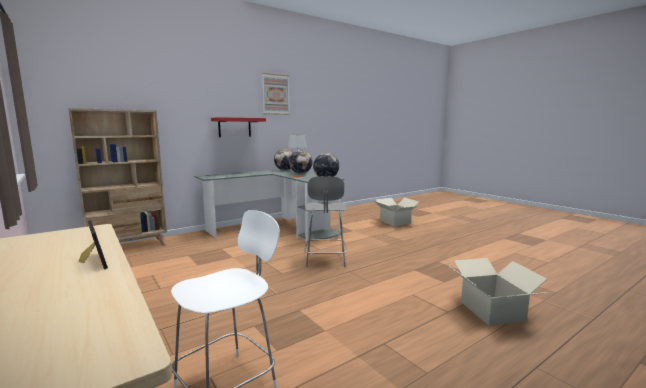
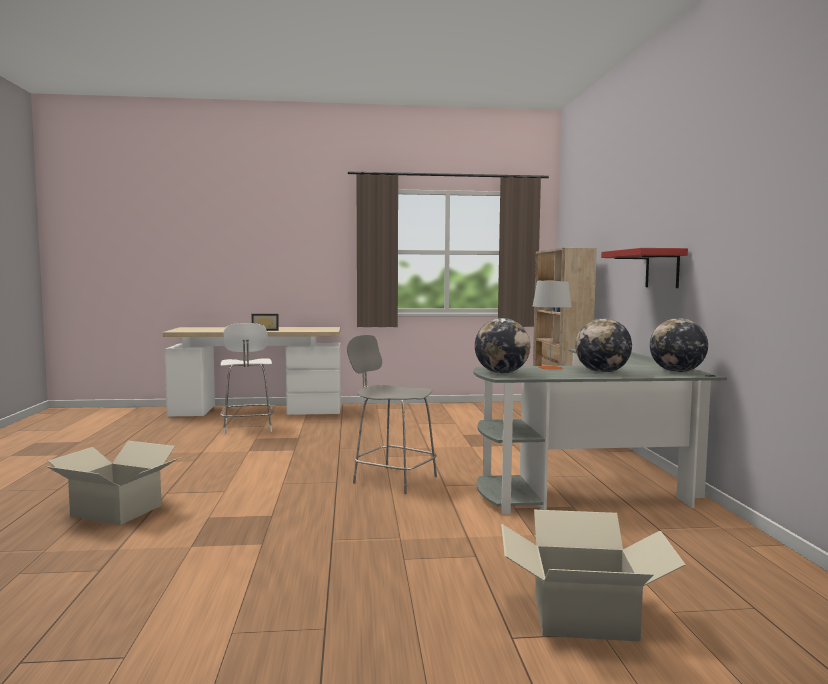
camera: 120 degrees right, 5 degrees down
picture [262,73,290,115] -> none

